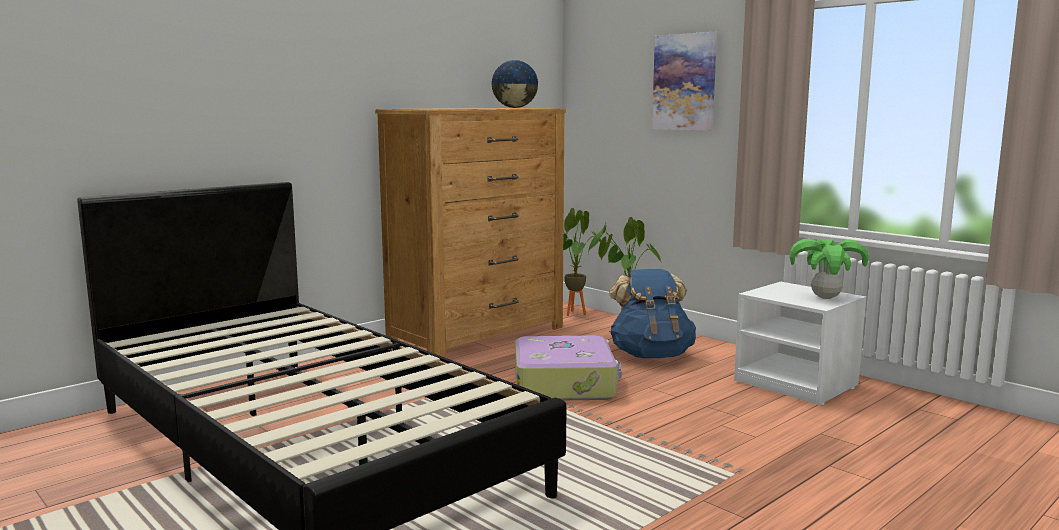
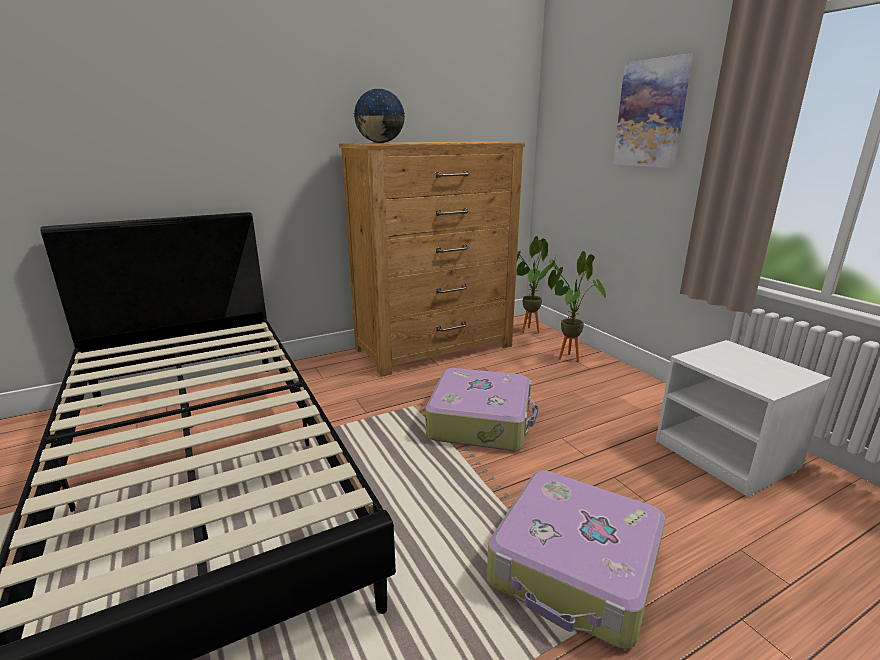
camera: 15 degrees right, 10 degrees up
globe [491,60,539,108] -> globe moved to [354,89,405,143]
blue backpack [609,269,696,358] -> none
potted plant [789,239,869,299] -> none
none -> suitcase [487,471,665,649]

